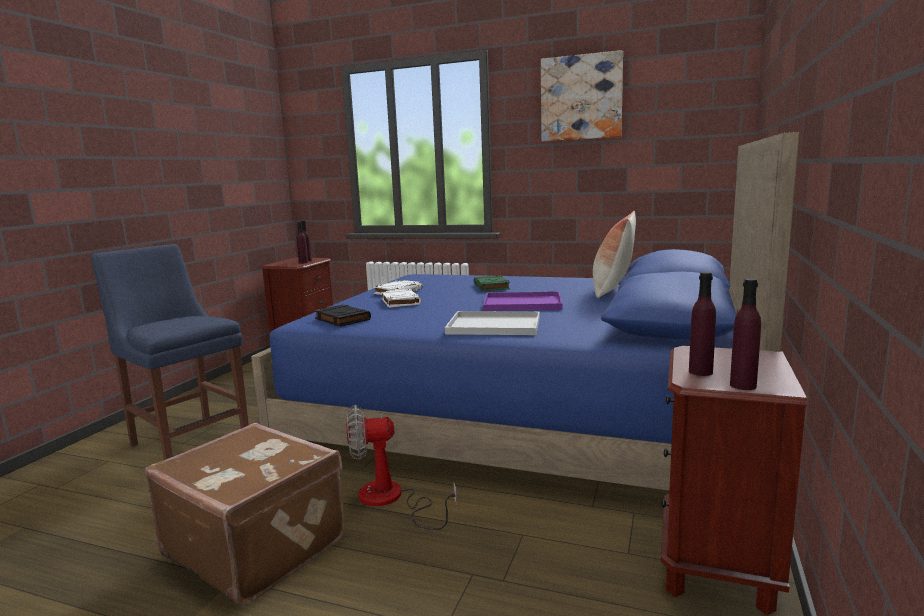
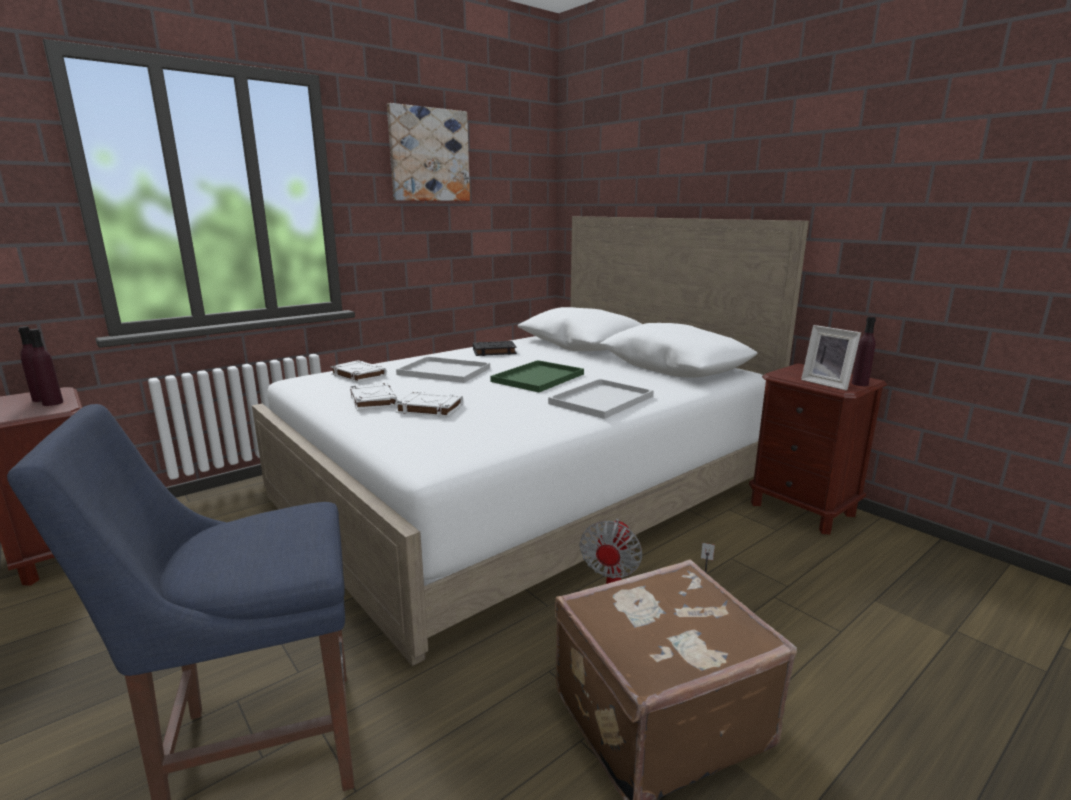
camera: 60 degrees left, 5 degrees up
blue bed [251,132,799,491] -> white bed [252,216,809,666]
black book [314,305,371,327] -> black book moved to [473,341,517,356]
green book [473,275,510,291] -> white tray [396,356,490,383]
purple tray [483,291,562,311] -> green tray [490,360,584,392]
pillow [593,211,636,298] -> none
purple bottle [689,272,716,376] -> picture frame [801,325,861,390]
none -> white book [330,360,387,383]

